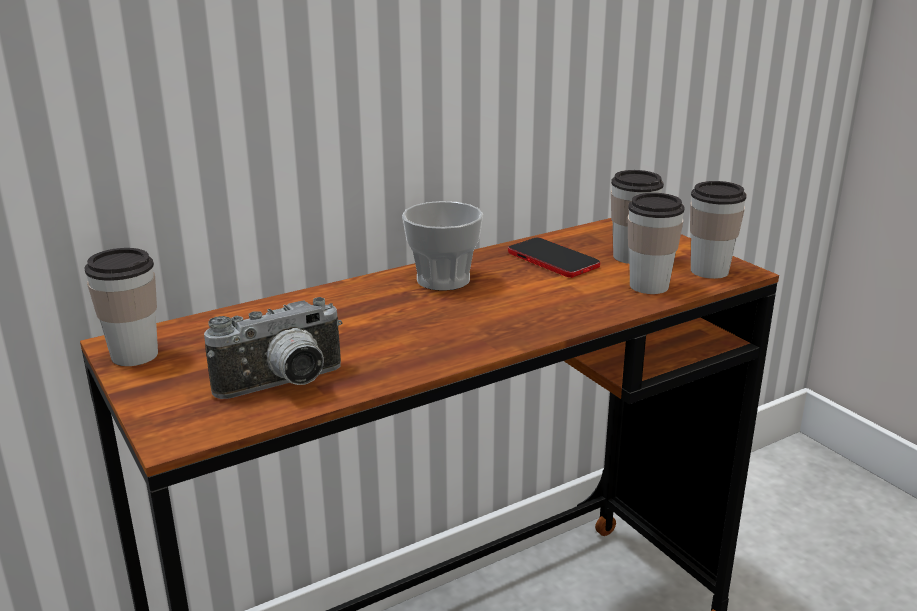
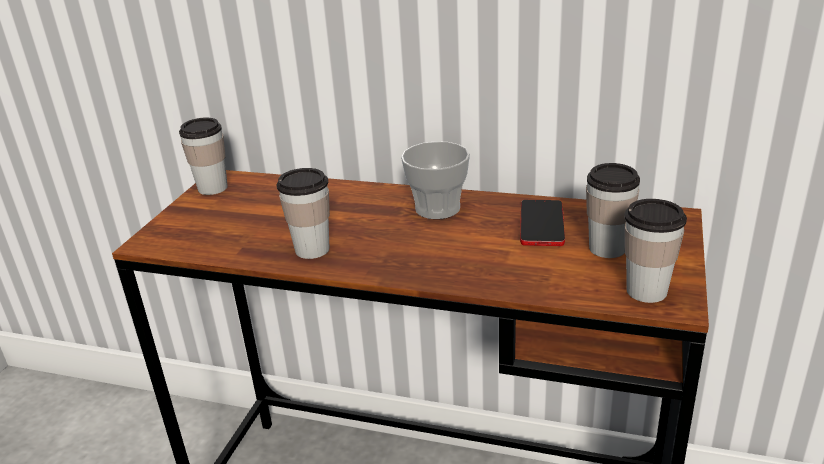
camera: 50 degrees right, 5 degrees up
camera [204,297,342,399] -> none
cup [628,193,685,294] -> cup moved to [277,168,330,259]

